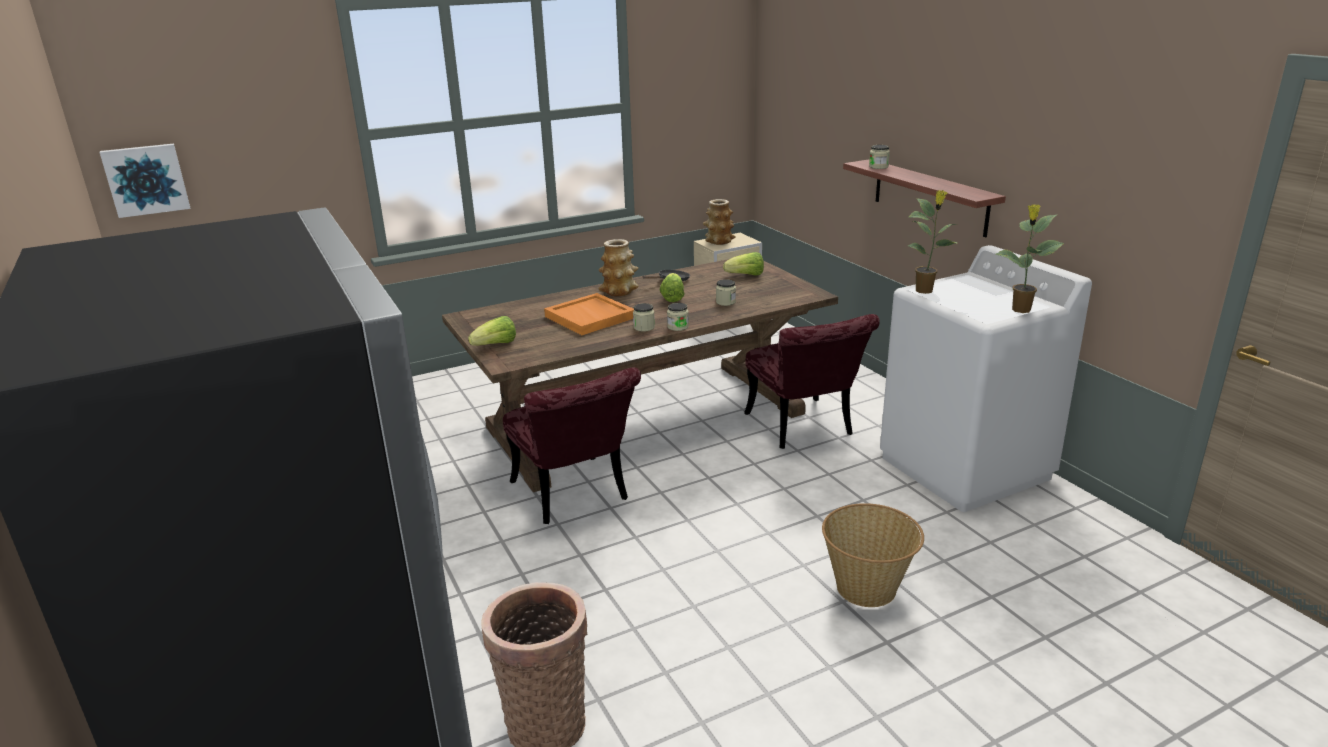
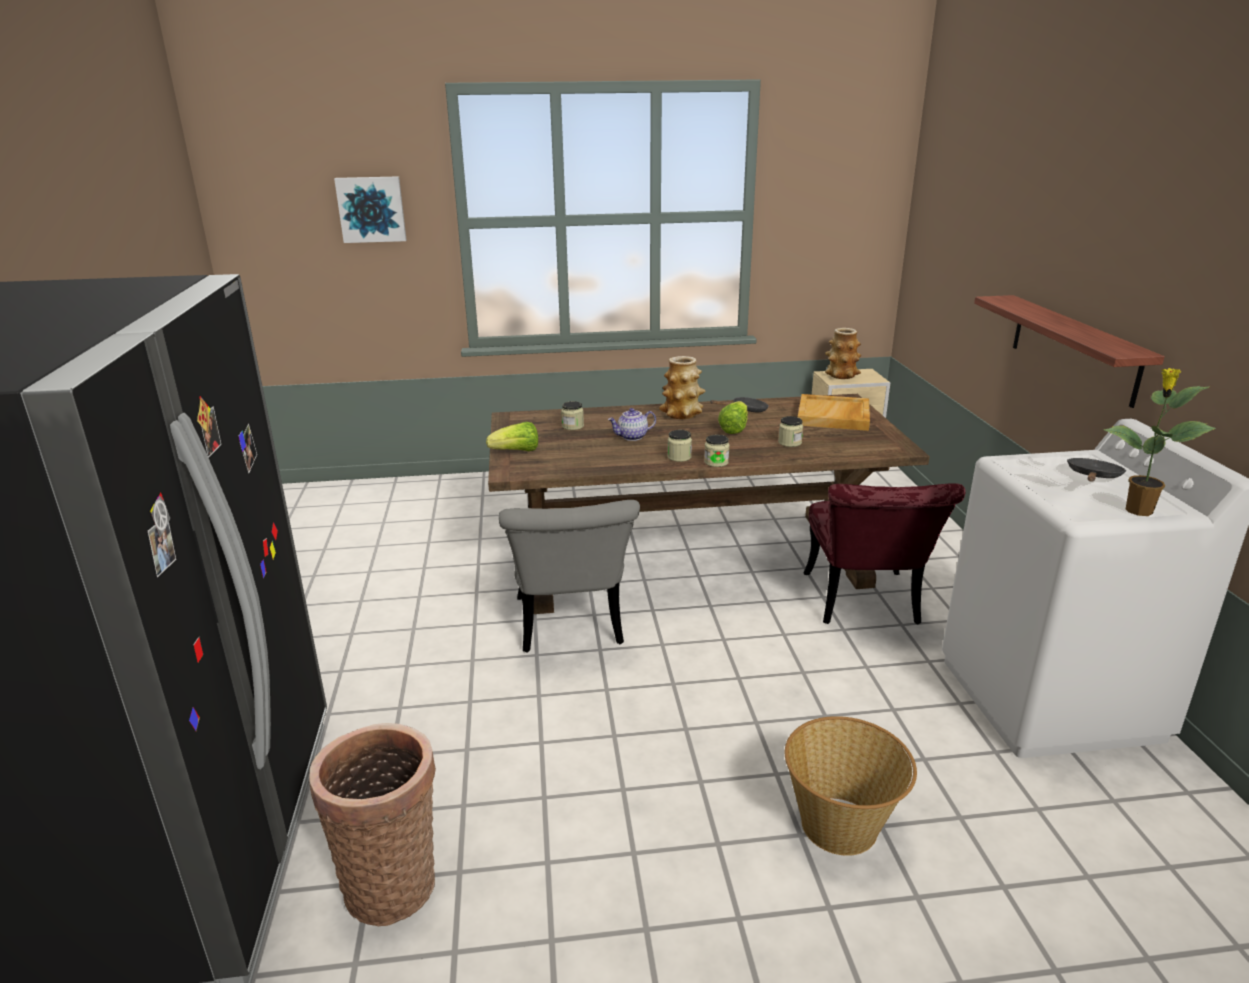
camera: 20 degrees right, 0 degrees up
picture [100,143,190,218] -> picture moved to [334,176,407,243]
red chair [503,367,641,524] -> grey chair [498,500,640,653]
orange tray [544,293,634,335] -> teapot [608,408,656,441]
lettuce [723,252,764,276] -> beige tray [798,394,870,431]
jar [869,145,890,169] -> jar moved to [561,401,584,430]
potted plant [908,190,957,294] -> none
none -> black frying pan [1067,458,1127,482]

